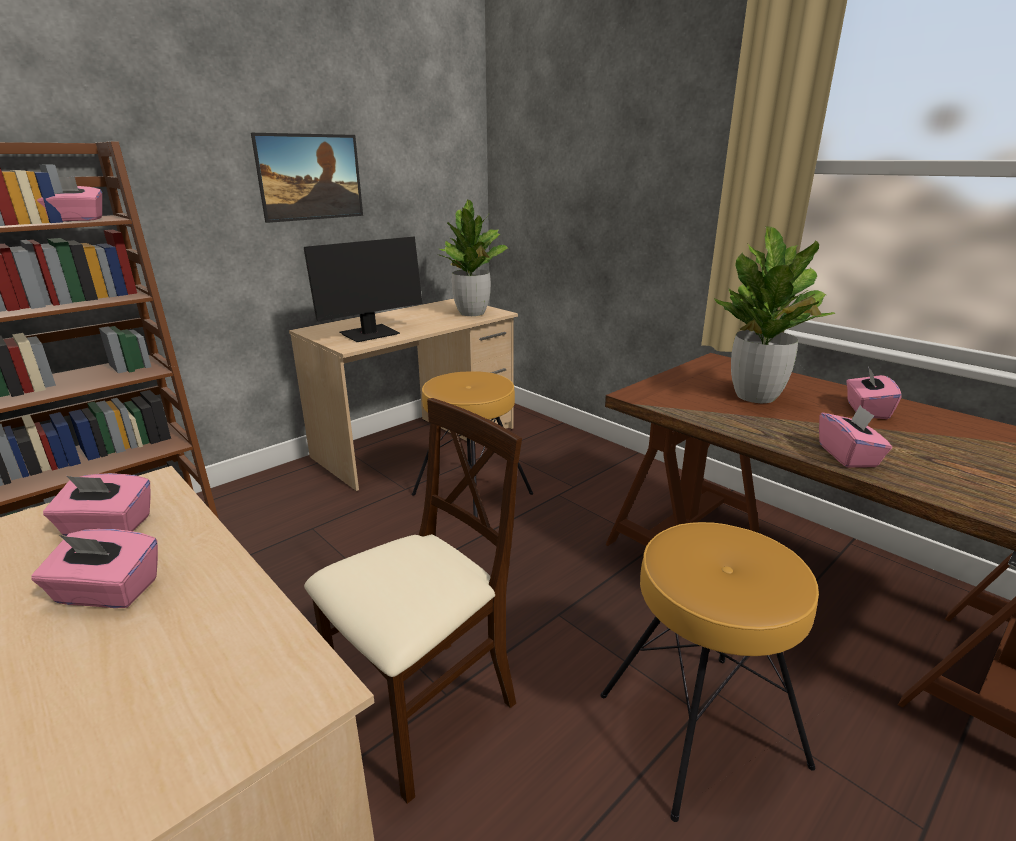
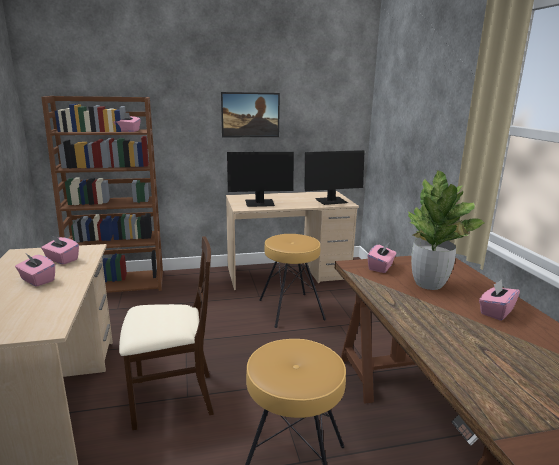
camera: 30 degrees right, 5 degrees down
potted plant [440,200,508,316] -> monitor [305,150,365,205]
pink tissue box [819,405,892,468] -> pink tissue box moved to [368,242,396,273]

